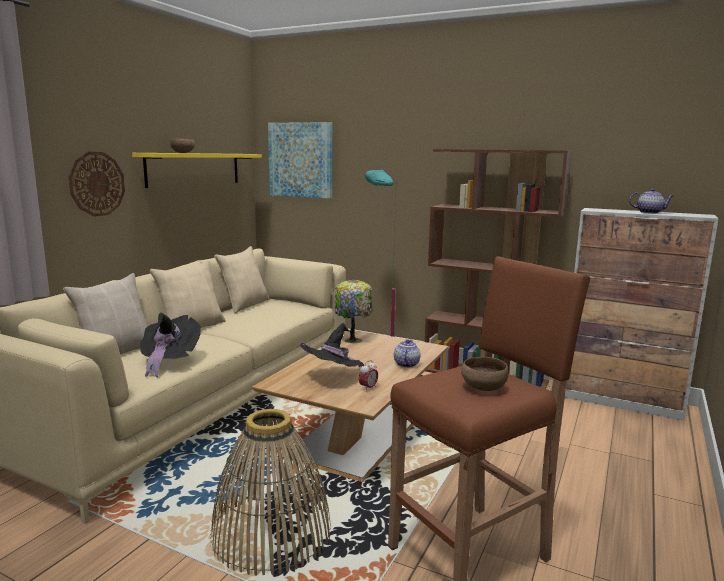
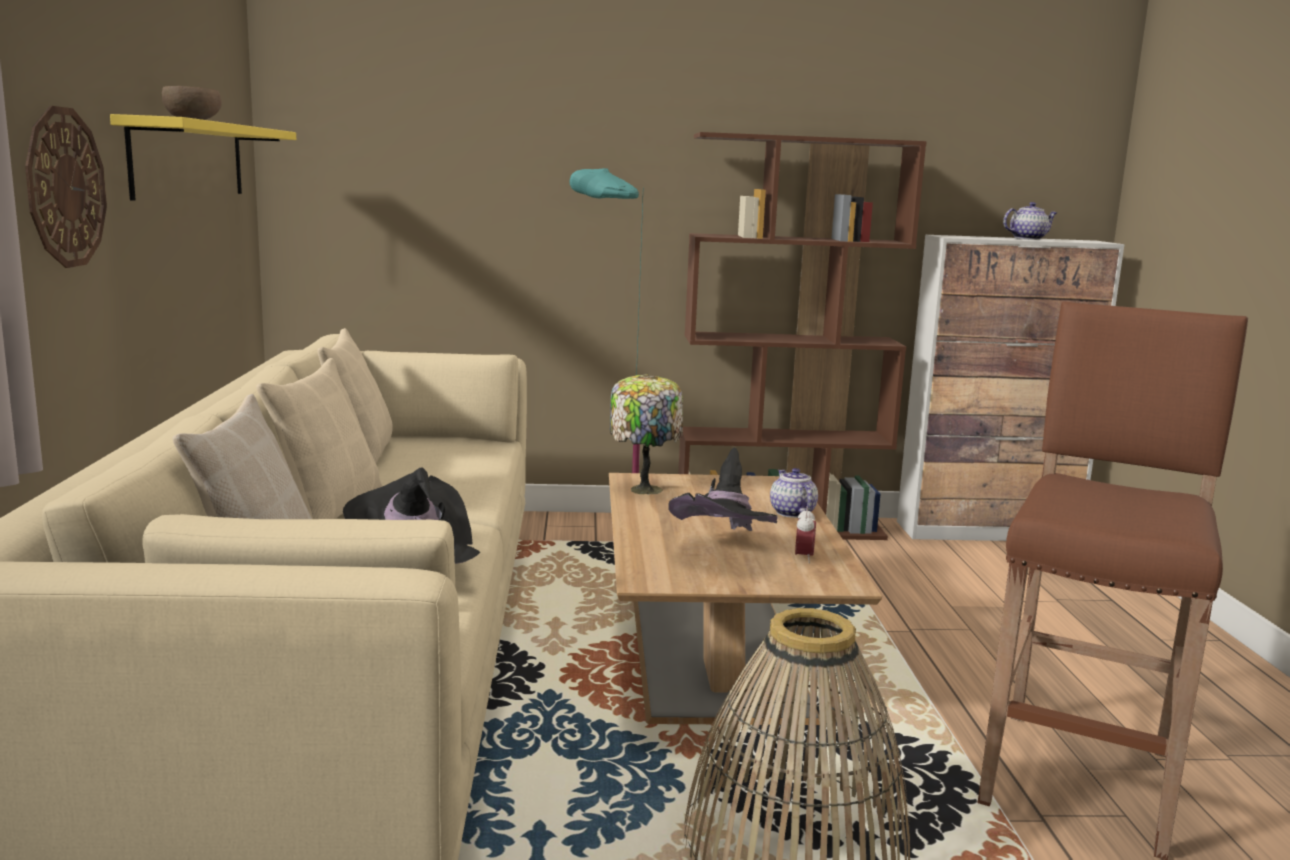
camera: 30 degrees left, 0 degrees up
picture [268,122,332,199] -> none
brown bowl [461,357,508,391] -> none

